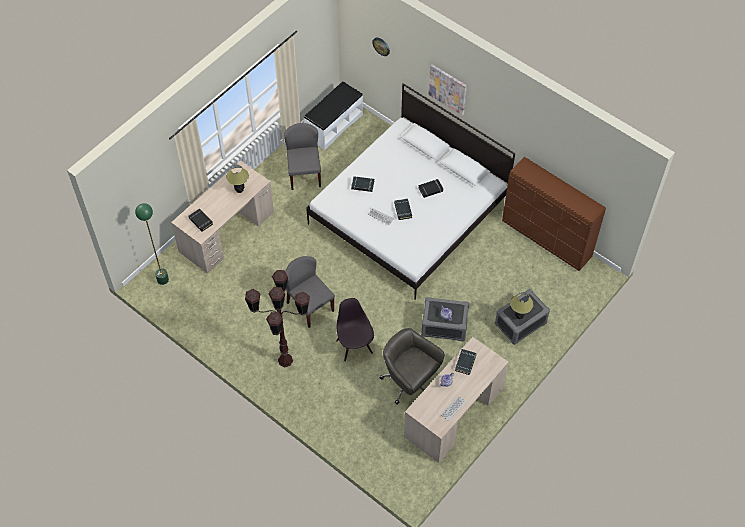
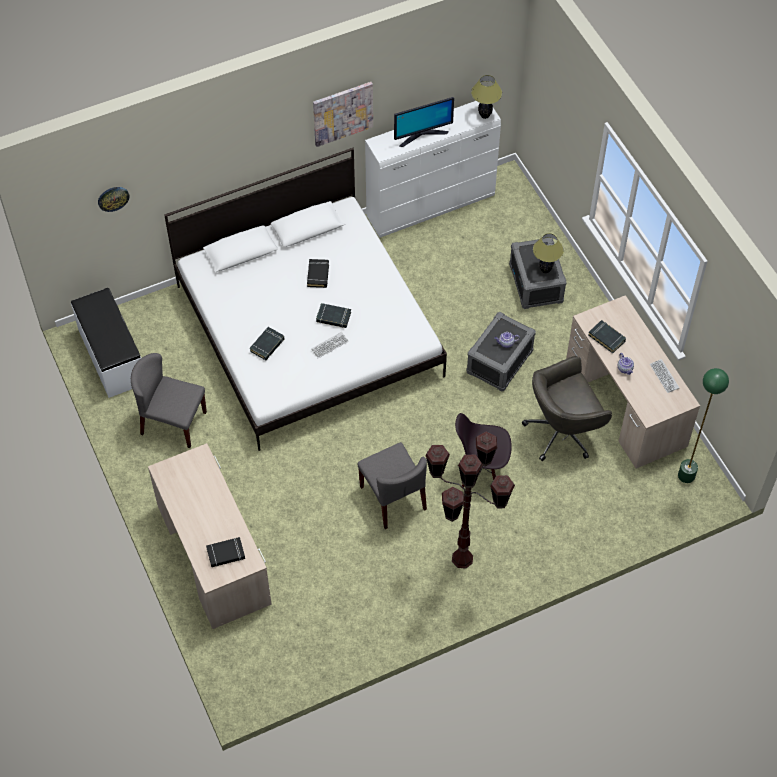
camera: 65 degrees left, 0 degrees up
green floor lamp [135,203,169,285] -> green floor lamp moved to [678,368,729,483]
table lamp [227,165,249,193] -> table lamp moved to [471,75,502,119]
grey chair [285,256,335,328] -> grey chair turned 105 degrees counterclockwise [357,442,427,529]
picture [428,64,467,116] -> picture moved to [313,82,373,147]
brown dresser [502,157,606,271] -> white dresser [365,101,501,238]
none -> monitor [394,97,454,147]

